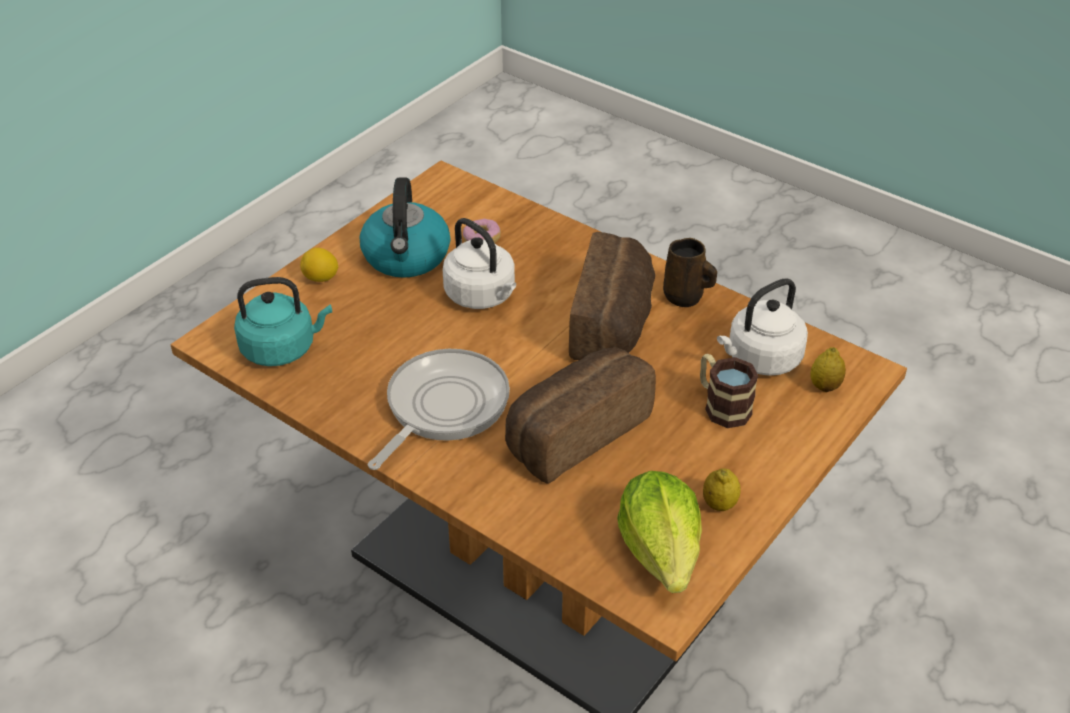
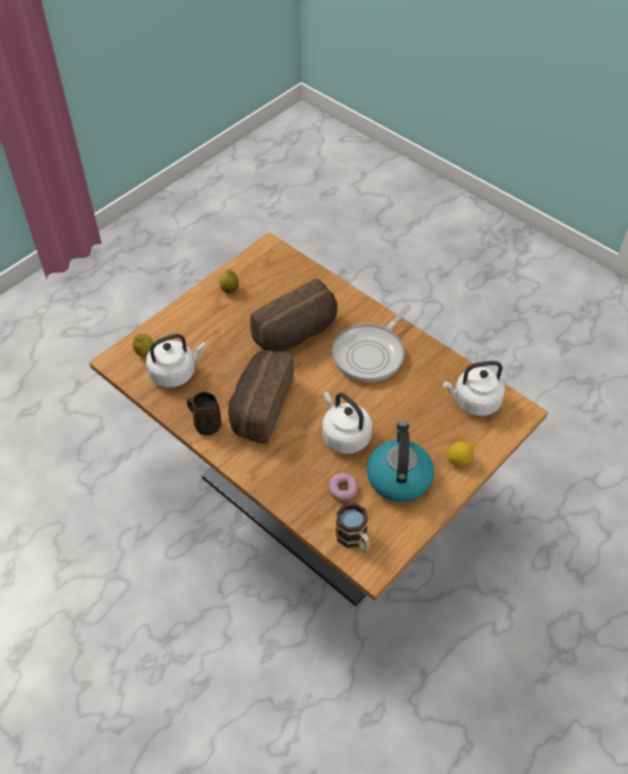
camera: 175 degrees left, 10 degrees up
turquoise kettle [234,277,332,366] -> white kettle [443,361,505,416]
lettuce [617,471,702,593] -> none
mug [700,354,758,428] -> mug moved to [336,503,370,552]

